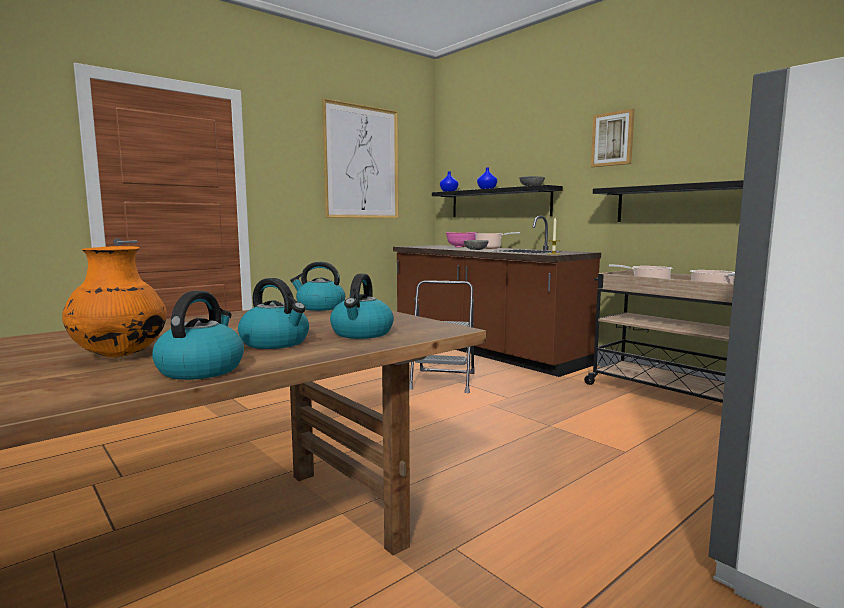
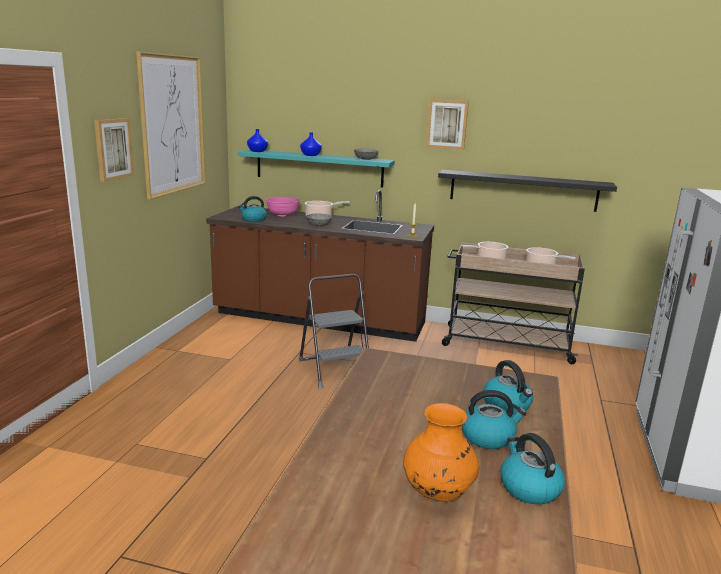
camera: 35 degrees left, 10 degrees up
kettle [290,262,345,311] -> kettle moved to [238,196,267,222]
black shelf [432,185,563,217] -> turquoise shelf [238,149,395,188]
none -> picture [94,118,134,182]

